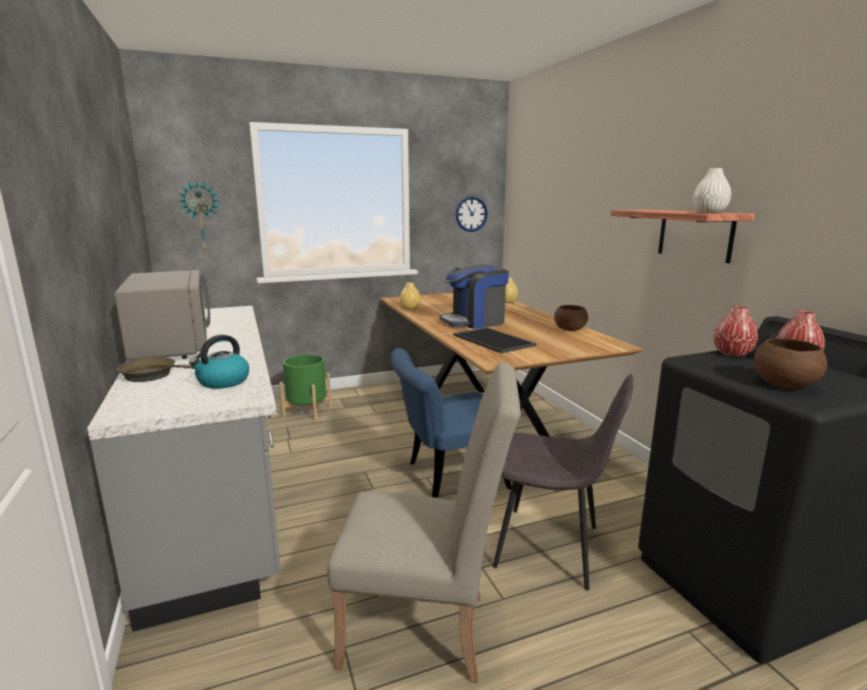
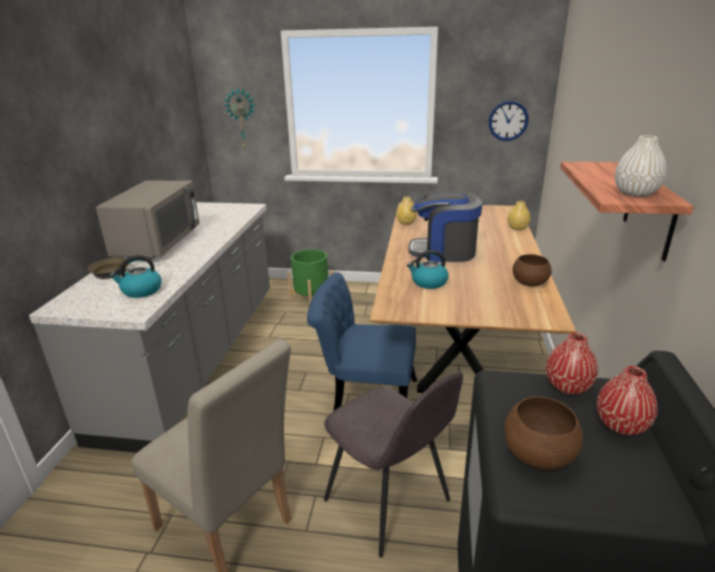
camera: 30 degrees right, 10 degrees up
tray [454,327,536,353] -> kettle [407,250,449,289]

